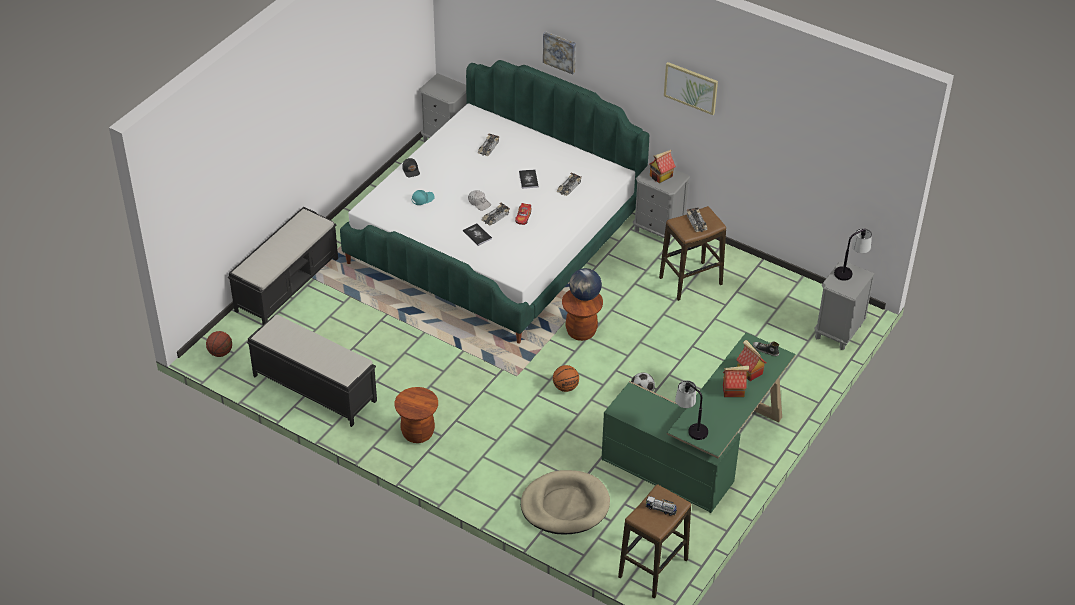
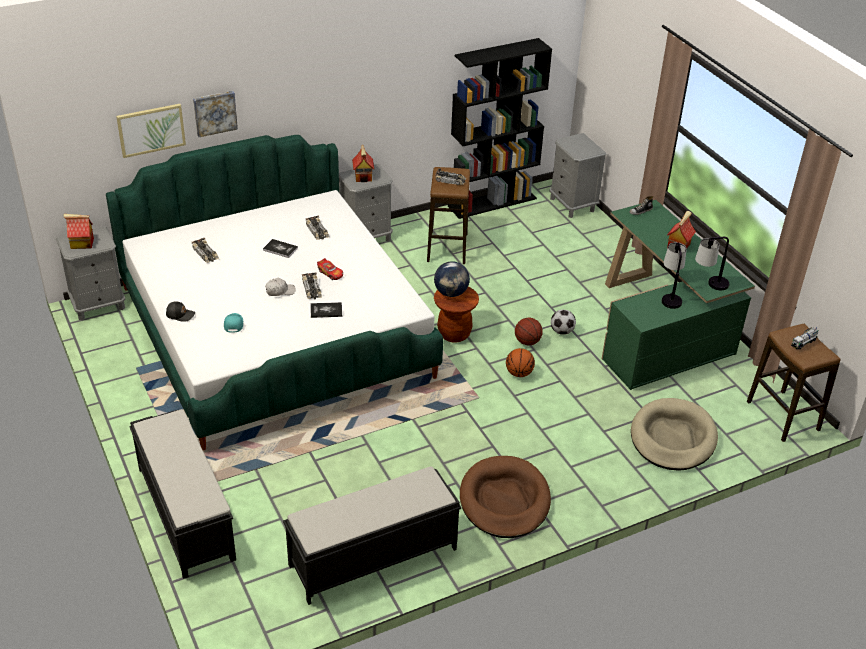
camera: 60 degrees left, 5 degrees down
basketball [206,331,232,357] -> basketball moved to [515,318,543,345]
brown stool [394,387,438,443] -> brown dog bed [460,456,551,538]
picture [664,62,718,115] -> picture moved to [116,104,186,158]
toy house [736,340,766,381] -> toy house moved to [63,214,94,249]
table lamp [834,228,872,281] -> table lamp moved to [662,242,687,309]
none -> black bookcase [448,38,552,219]

